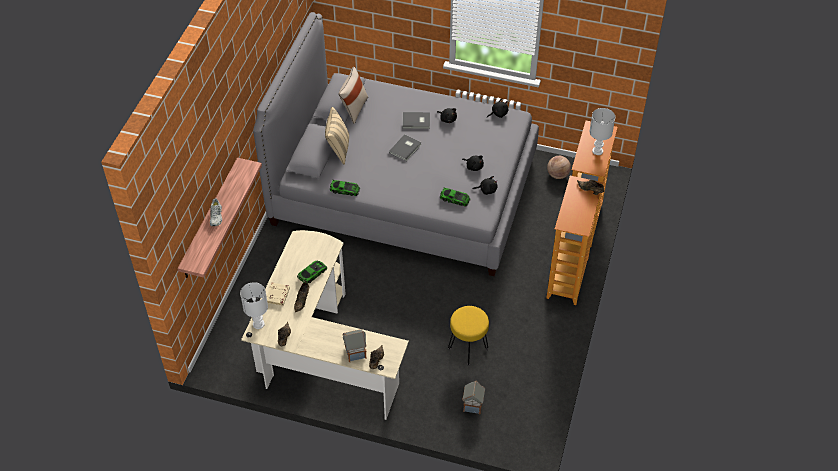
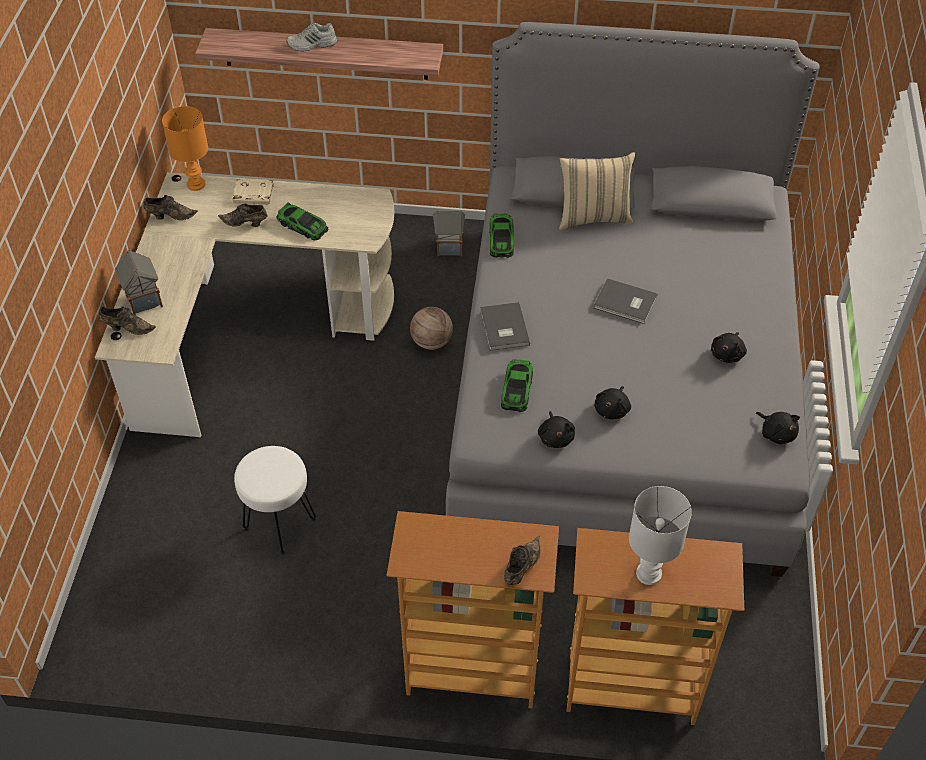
camera: 80 degrees right, 0 degrees up
white table lamp [240,282,268,329] -> orange table lamp [162,106,208,191]
beige pillow [339,67,368,124] -> none
grey book [402,112,430,129] -> grey book moved to [480,302,530,351]
yellow stool [448,306,489,366] -> white stool [234,446,316,555]
toy house [462,381,485,414] -> toy house moved to [433,210,465,256]
basketball [547,156,571,179] -> basketball moved to [410,307,453,350]

